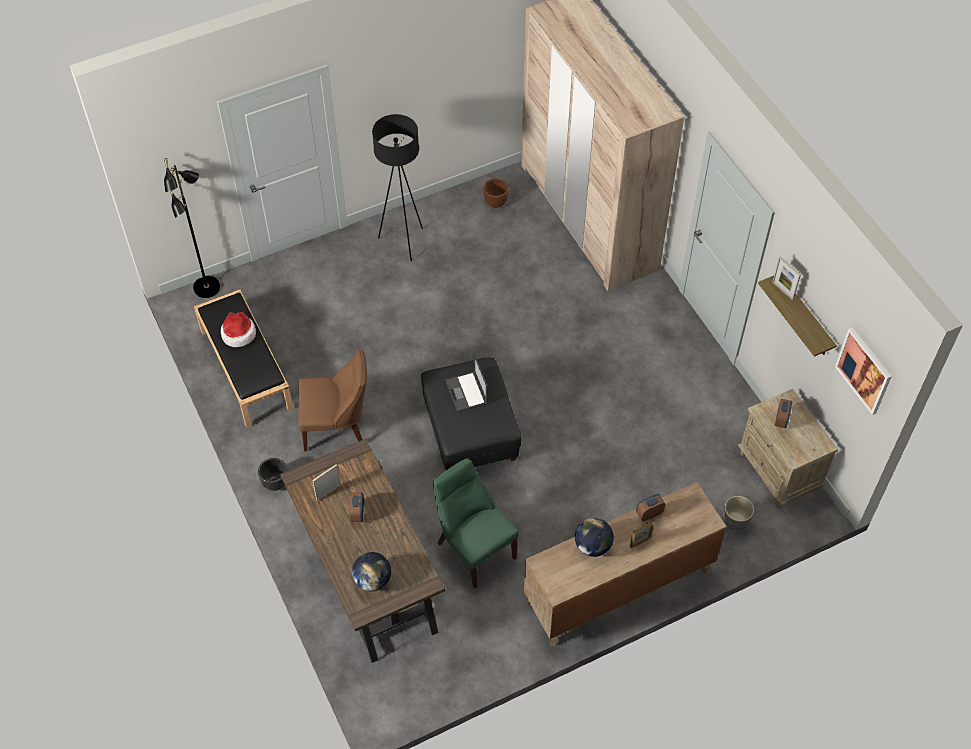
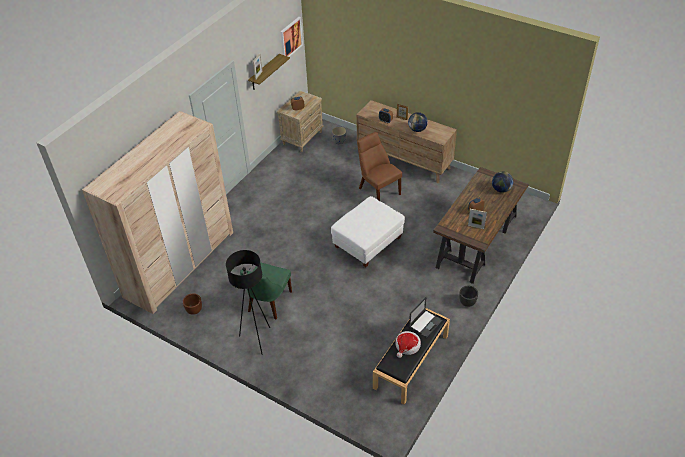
camera: 120 degrees left, 10 degrees down
black floor lamp [164,158,220,298] -> none
brown chair [299,350,367,451] -> brown chair moved to [357,132,402,201]
black ottoman [421,357,521,470] -> white ottoman [331,196,405,267]
green chair [433,458,519,588] -> green chair moved to [240,262,292,319]
laptop [445,354,488,412] -> laptop moved to [409,297,442,338]

